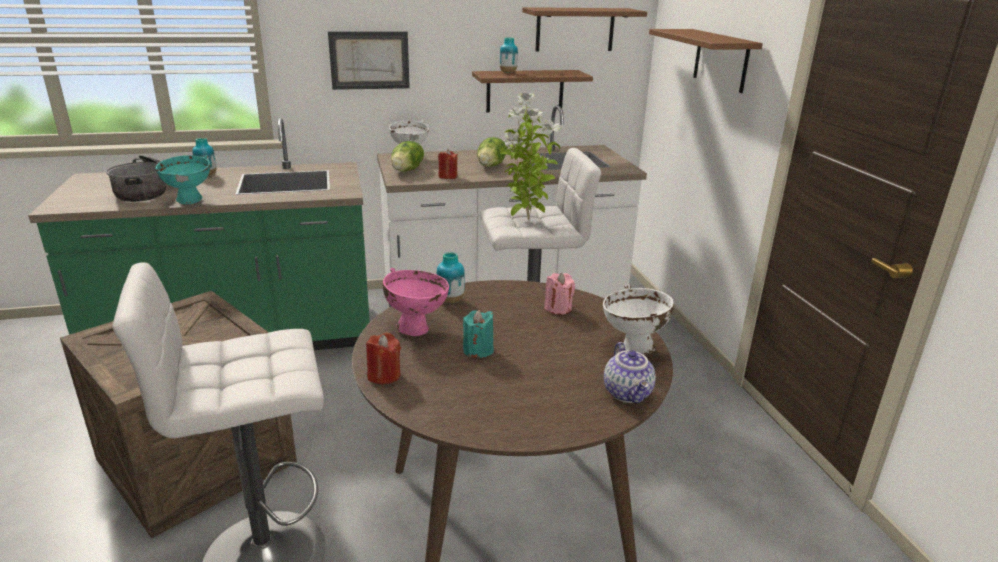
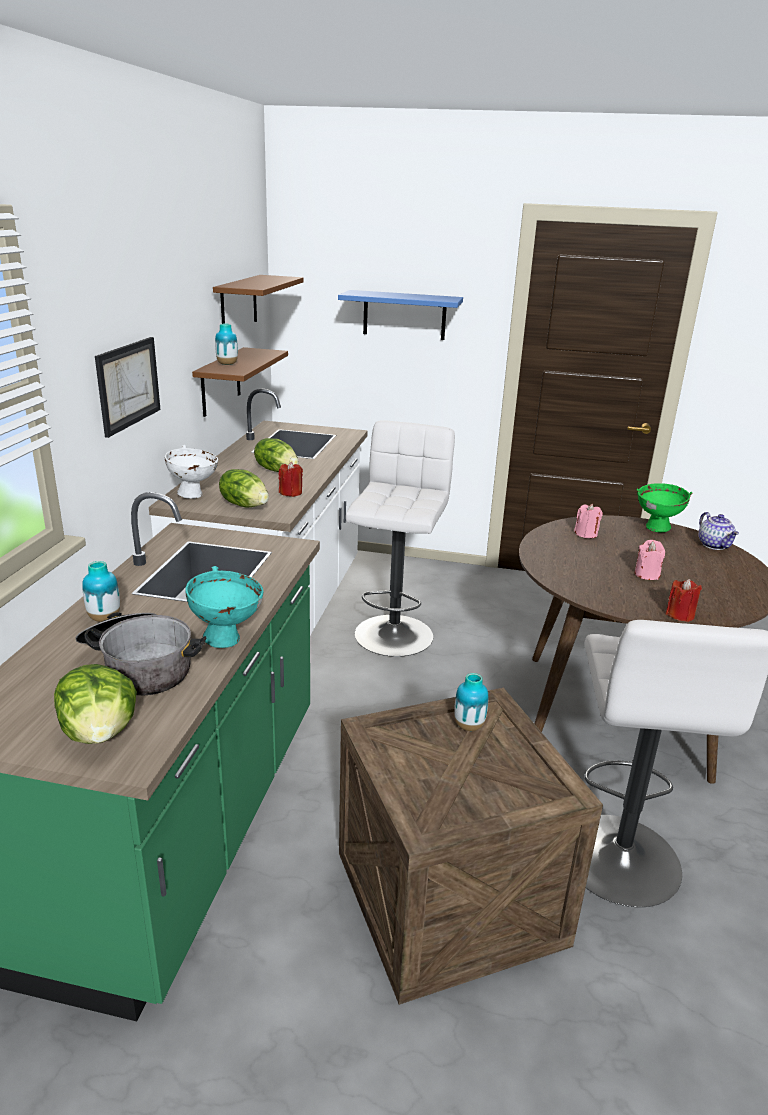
camera: 65 degrees left, 0 degrees up
pink bowl [383,268,449,336] -> none
vase [436,252,465,304] -> vase moved to [454,673,488,731]
turquoise candle [463,310,494,358] -> pink candle [635,540,665,580]
potted plant [500,93,561,220] -> none
white bowl [603,284,674,355] -> green bowl [636,483,693,532]
teapot [604,342,656,404] -> teapot turned 60 degrees clockwise [699,512,739,550]
brown shelf [649,29,763,93] -> blue shelf [338,290,463,340]
none -> lettuce [54,664,137,744]

